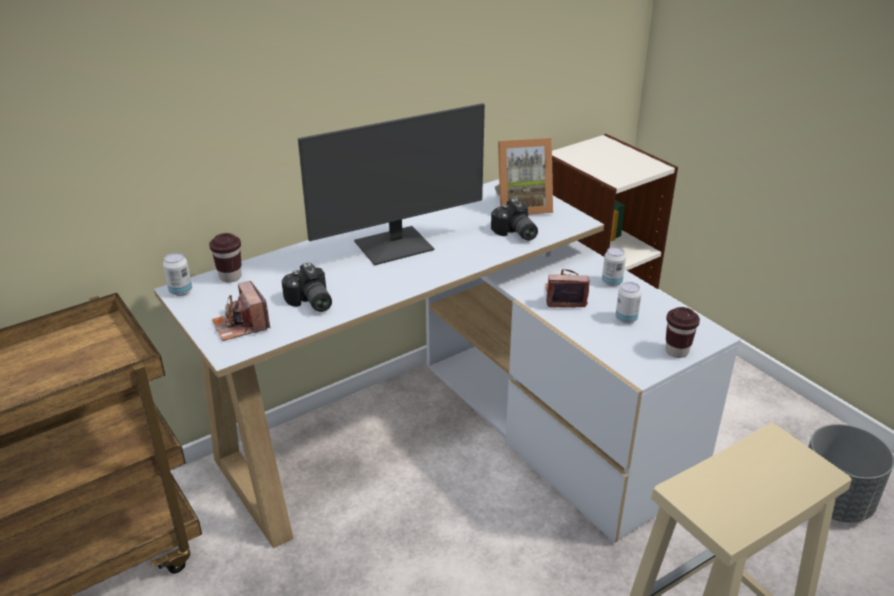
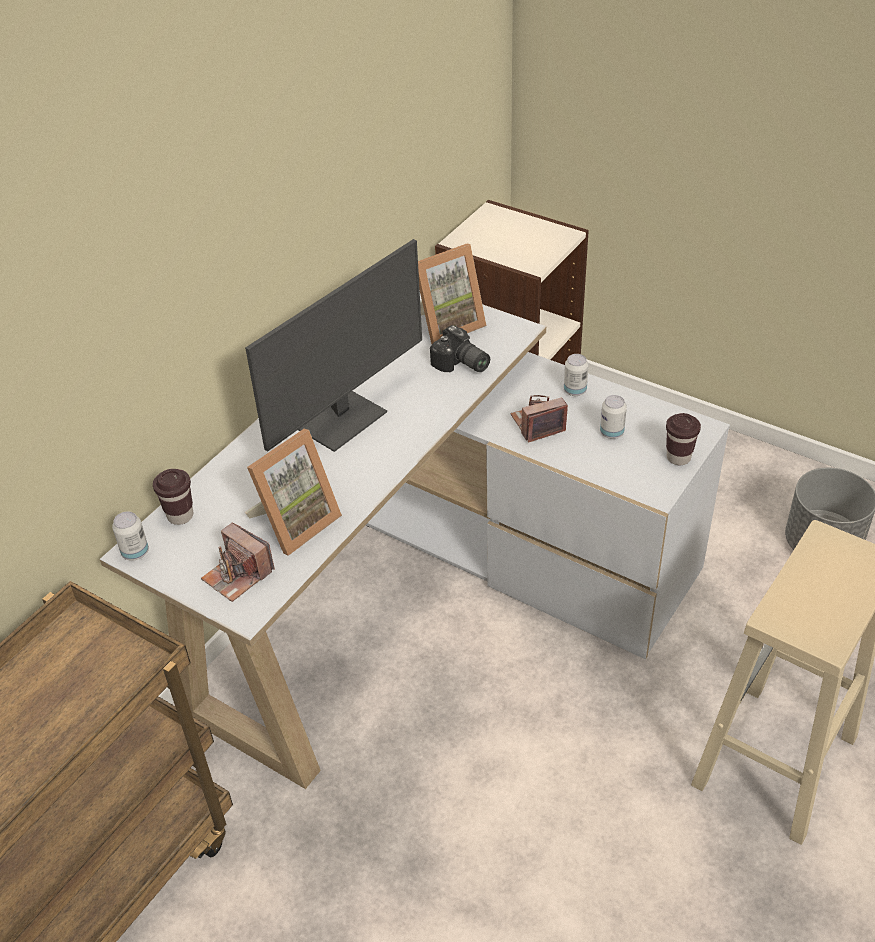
camera: 20 degrees left, 10 degrees up
camera [282,262,332,312] -> picture frame [245,429,342,556]

